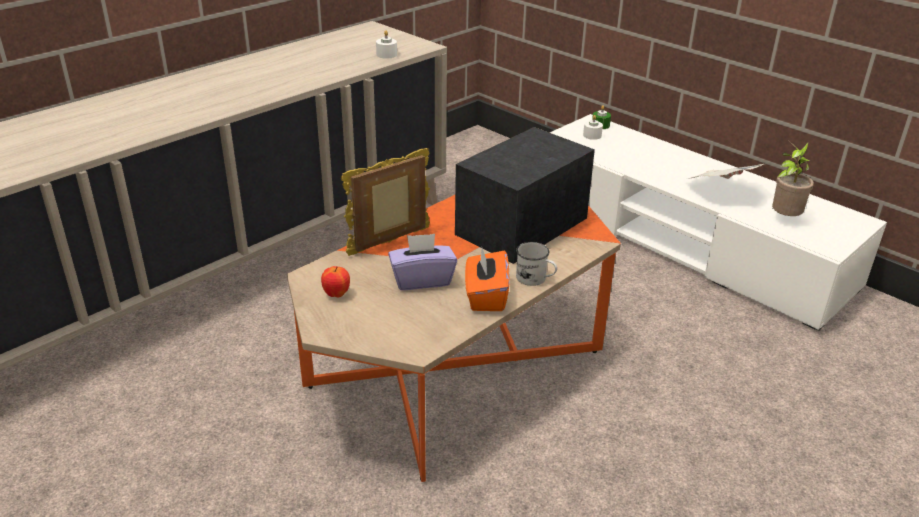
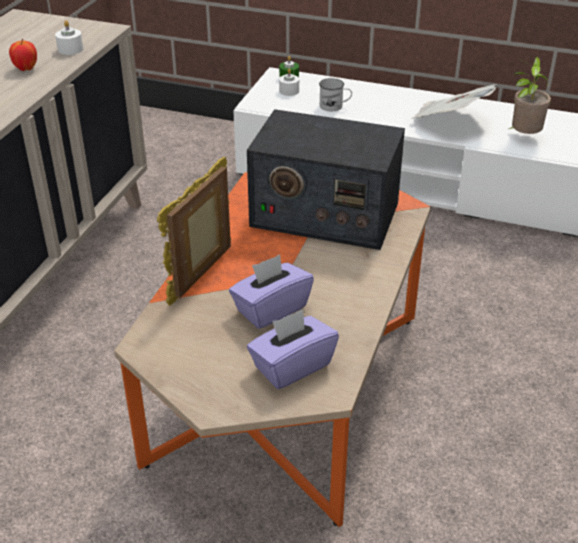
camera: 25 degrees left, 5 degrees up
apple [321,266,350,298] -> apple moved to [9,38,37,71]
radio [455,127,595,264] -> radio turned 90 degrees counterclockwise [247,109,405,250]
orange tissue box [465,248,510,311] -> none
white mug [516,242,557,286] -> white mug moved to [319,78,352,111]
none -> purple tissue box [247,309,339,389]

